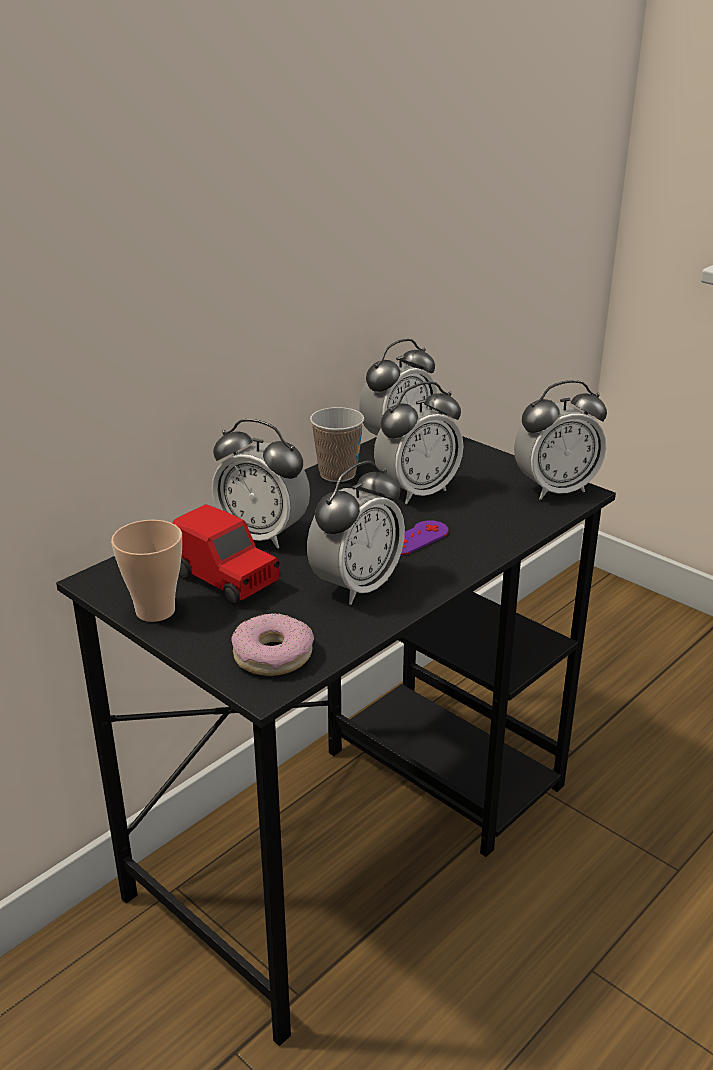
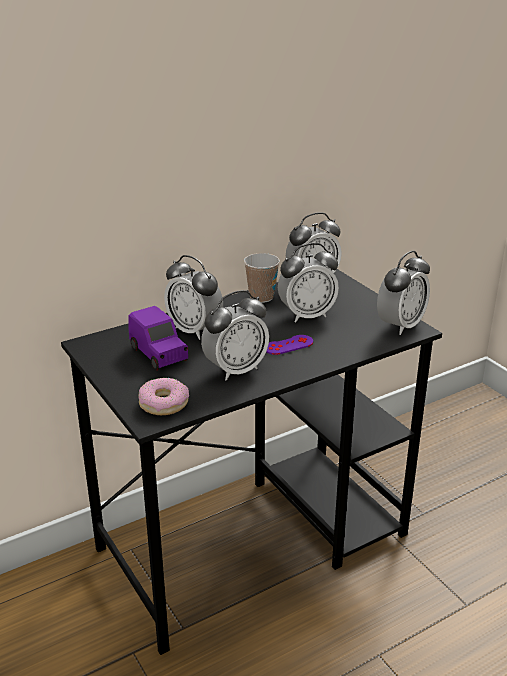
camera: 15 degrees right, 0 degrees up
cup [111,520,182,622] -> none
red toy car [172,504,280,605] -> purple toy car [128,306,188,370]
alarm clock [514,380,607,500] -> alarm clock turned 45 degrees counterclockwise [377,251,430,335]

